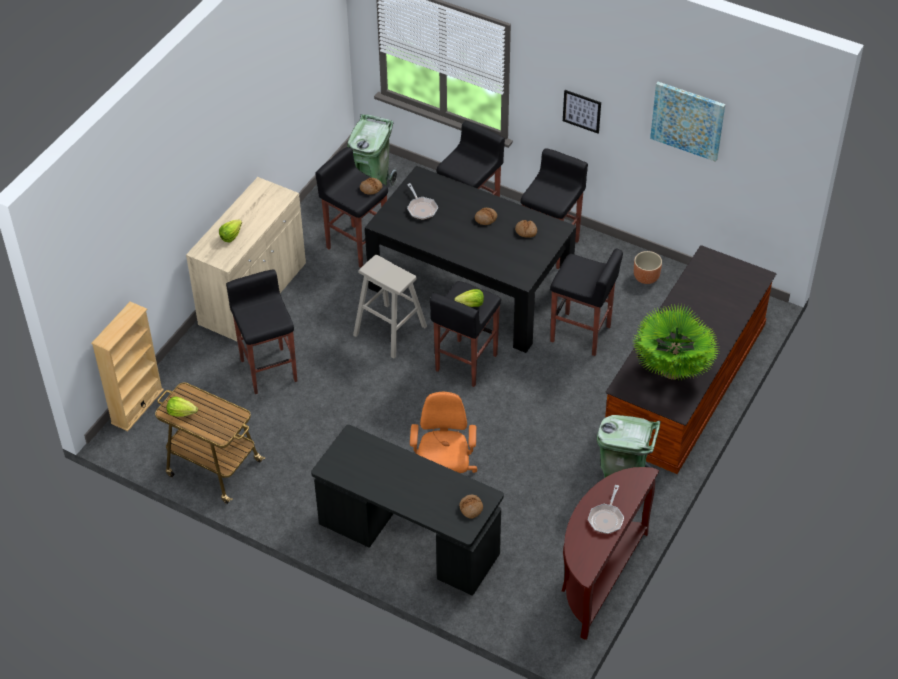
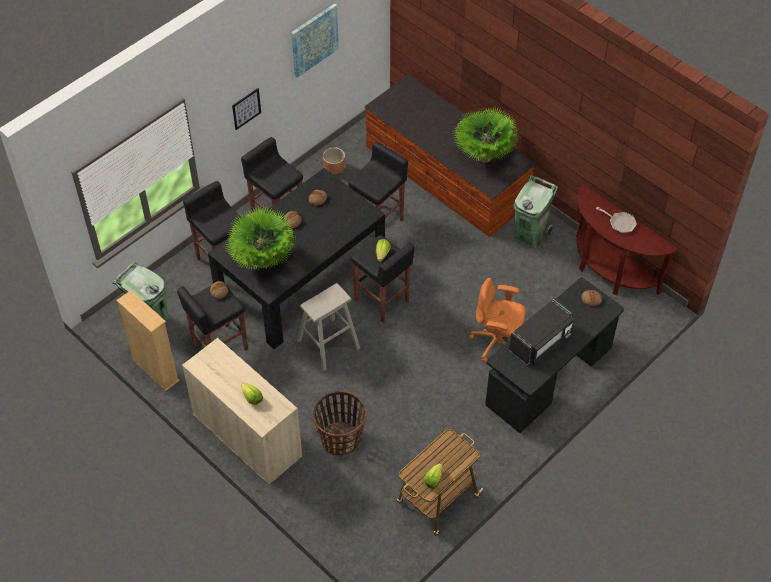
camera: 75 degrees left, 5 degrees up
beige bookcase [91,301,164,431] -> beige bookcase moved to [117,290,180,391]
black stool [226,270,297,394] -> basket [313,391,367,456]
frying pan [407,183,438,220] -> potted plant [224,206,296,270]
none -> black microwave [509,298,575,366]

